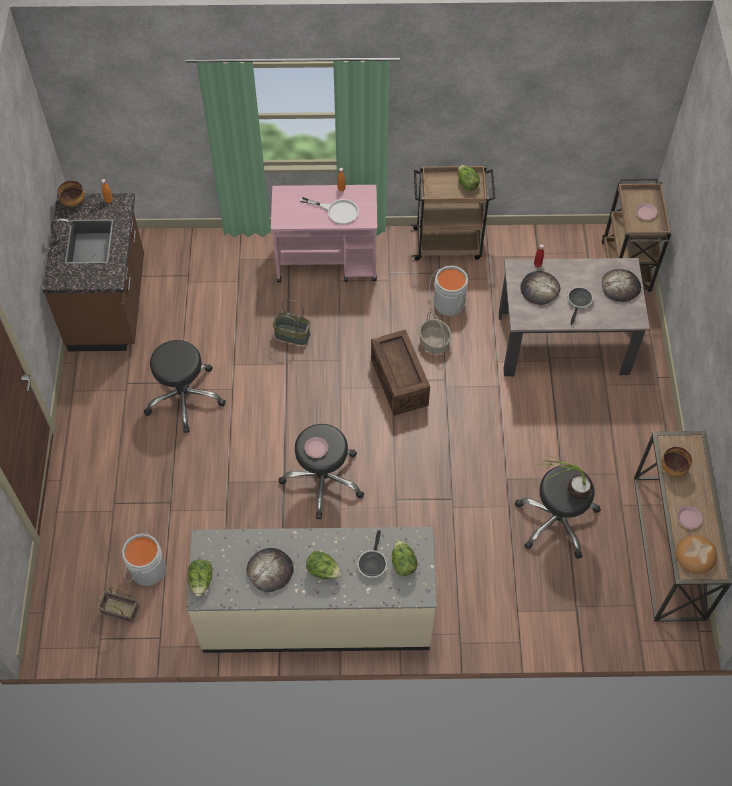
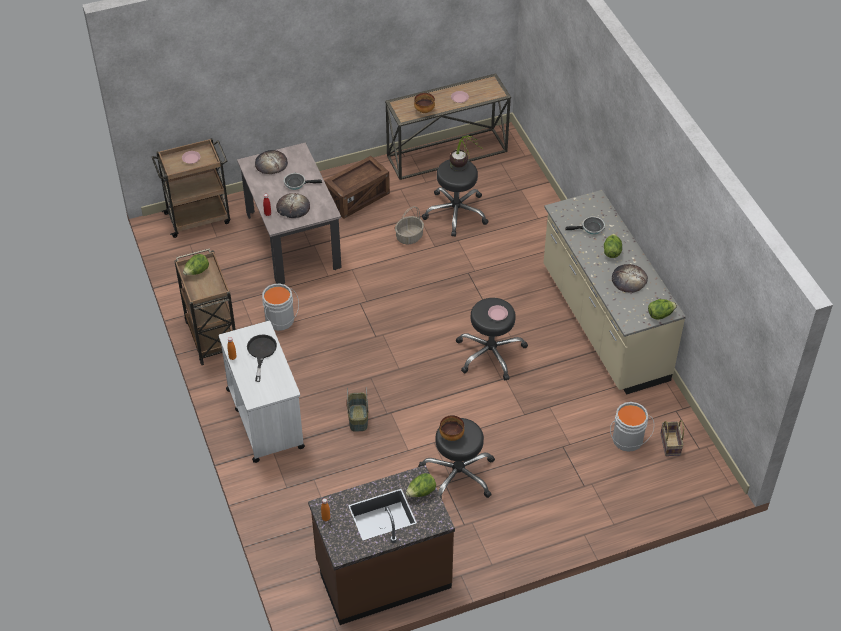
camera: 110 degrees left, 10 degrees down
bowl [57,181,85,206] -> bowl moved to [440,415,464,441]
pink cart [271,185,377,282] -> white cart [219,321,305,463]
white frying pan [300,197,359,224] -> black frying pan [247,334,277,382]
crate [371,329,430,416] -> crate moved to [324,156,390,219]
lettuce [392,540,417,576] -> lettuce moved to [406,473,436,497]
basket [419,311,452,354] -> basket moved to [395,206,424,245]
bread [676,535,717,574] -> none

